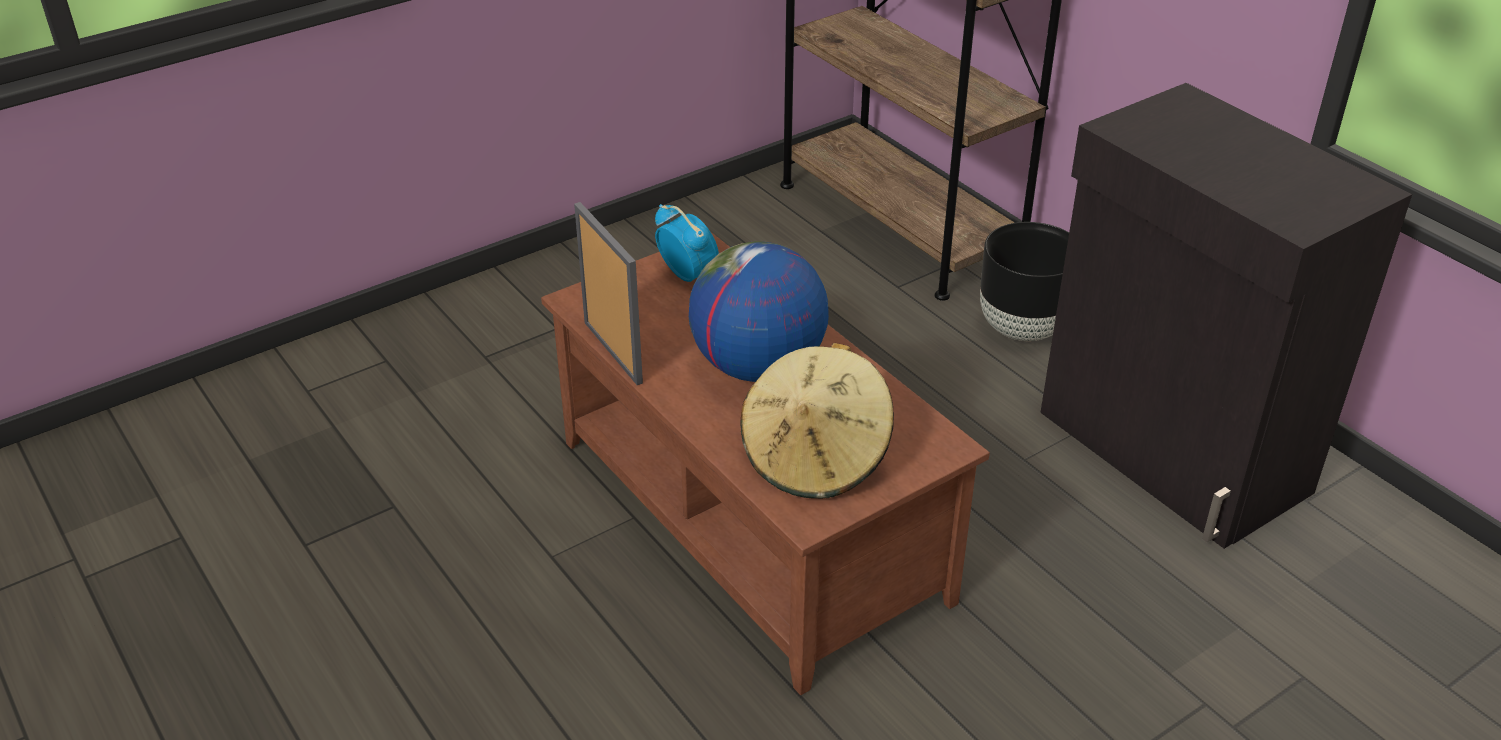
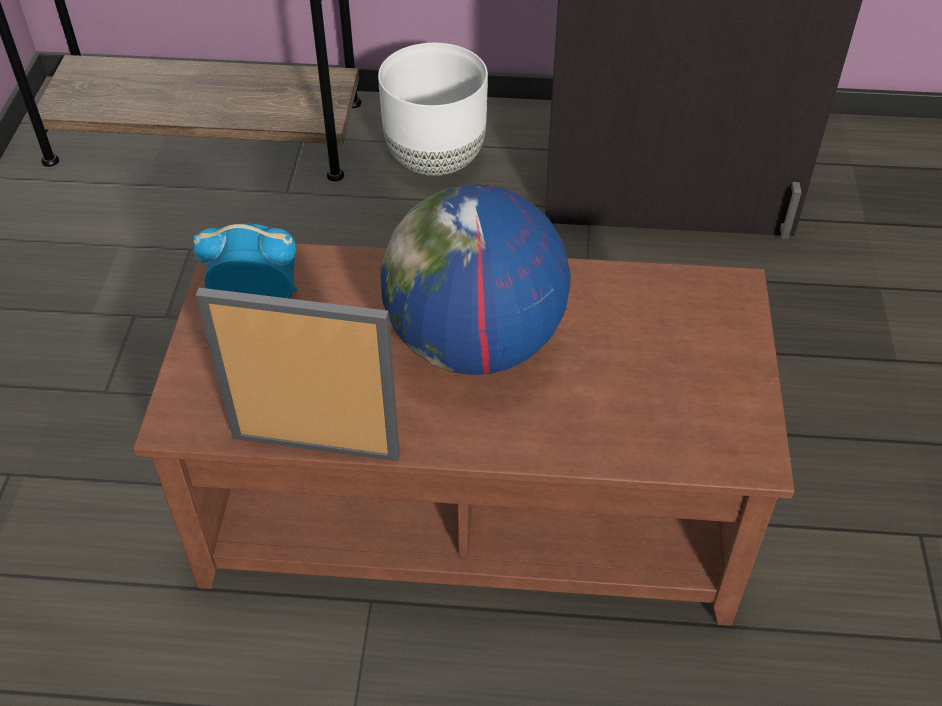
camera: 50 degrees left, 10 degrees up
beige hat [740,343,894,499] -> none
black planter [980,222,1069,341] -> white planter [378,43,488,176]

